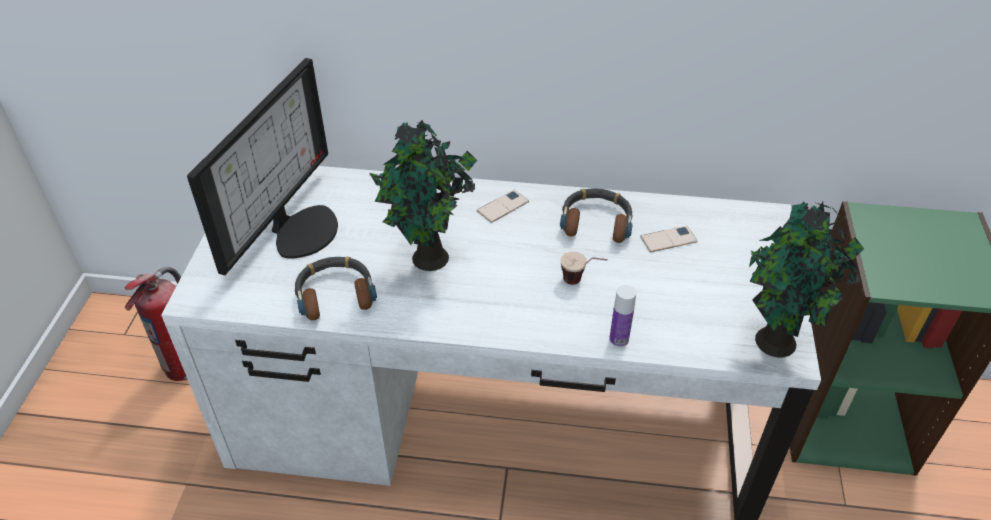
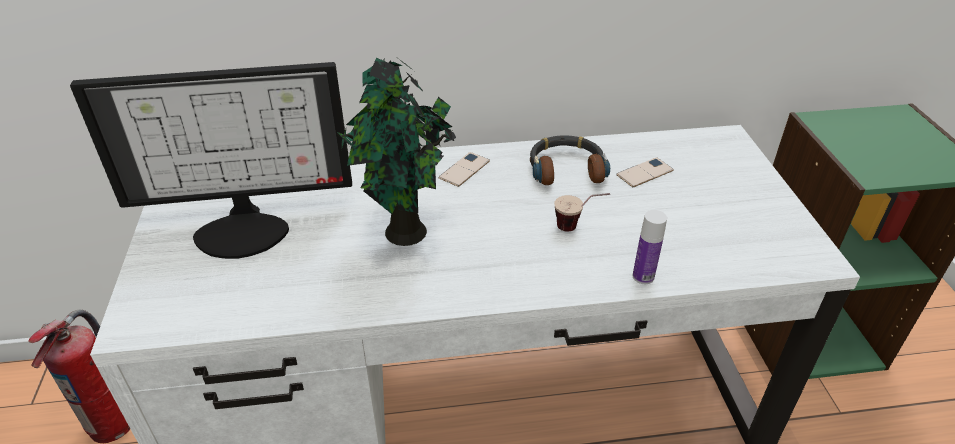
camera: 15 degrees left, 5 degrees down
monitor [187,58,338,276] -> monitor turned 75 degrees clockwise [70,62,352,259]
headphones [295,256,377,320] -> none
potted plant [749,202,864,357] -> none

